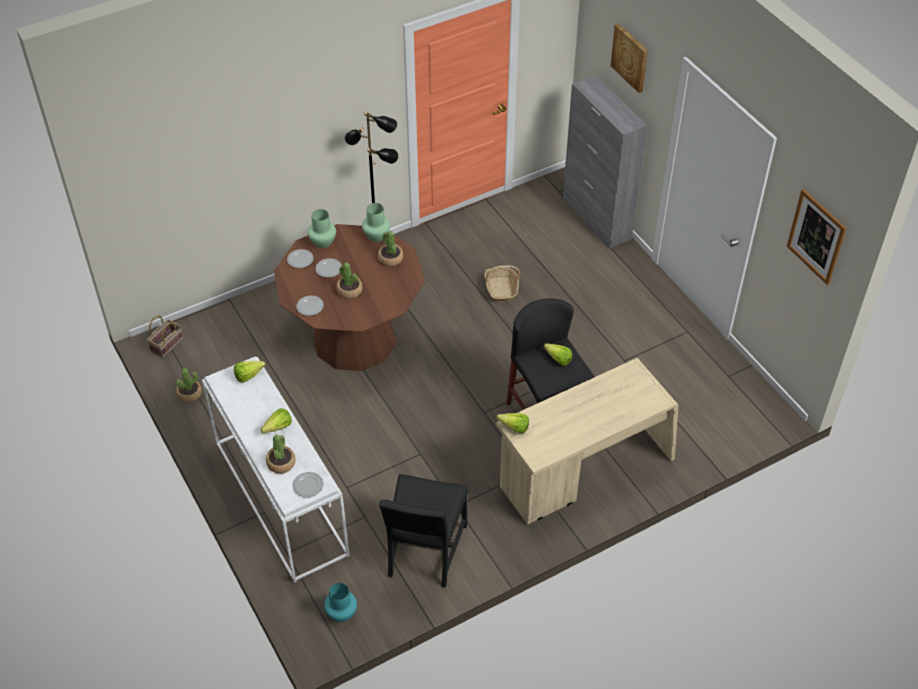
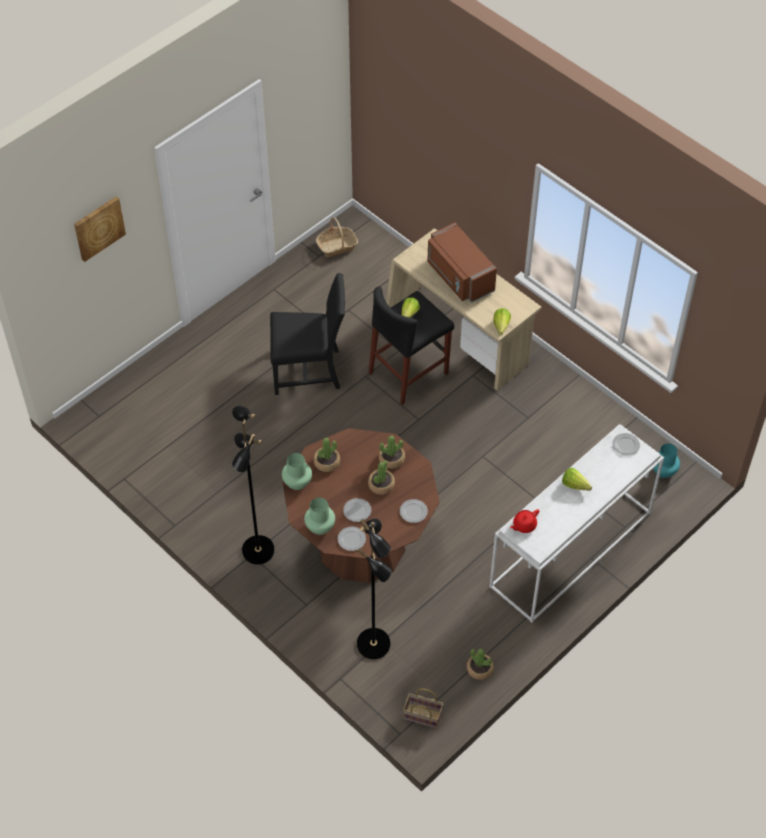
camera: 105 degrees left, 5 degrees up
lettuce [234,361,265,383] -> red teapot [510,509,540,533]
potted plant [266,435,296,474] -> potted plant moved to [379,436,405,469]
black chair [379,474,468,588] -> black chair moved to [270,273,345,395]
basket [484,265,520,302] -> basket moved to [316,217,358,257]
grey cabinet [563,75,647,249] -> none
picture [787,189,846,285] -> none
none -> black floor lamp [357,518,392,659]
none -> brown microwave [427,222,497,303]

